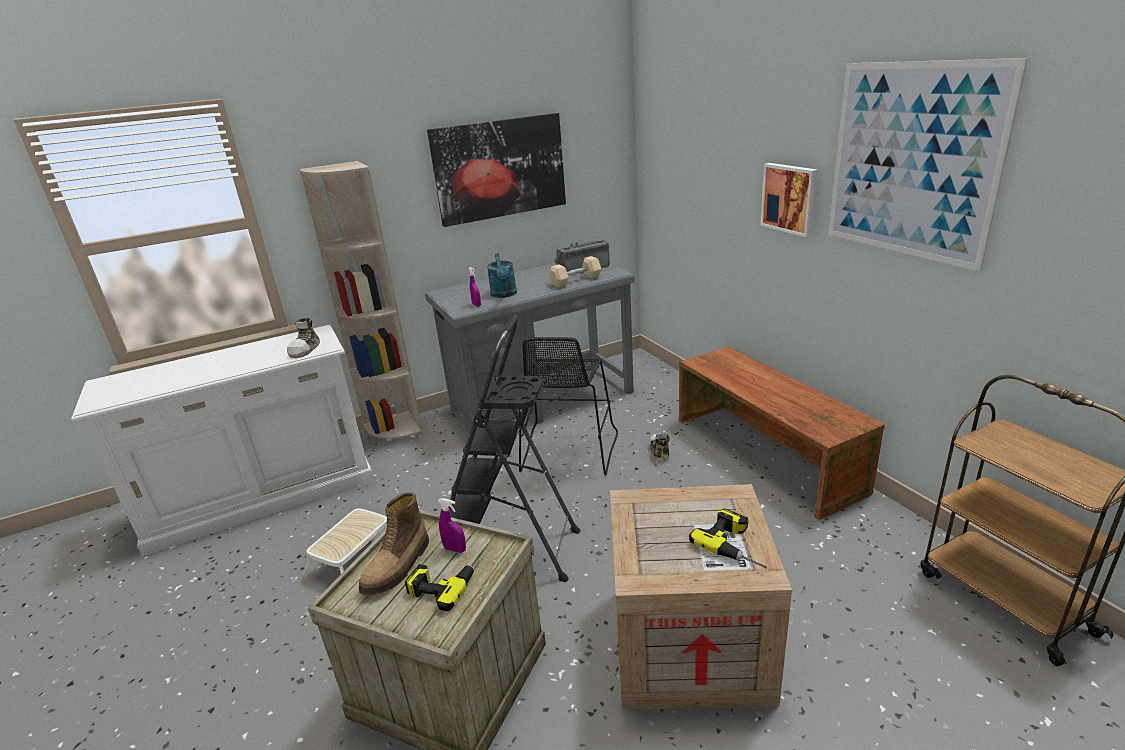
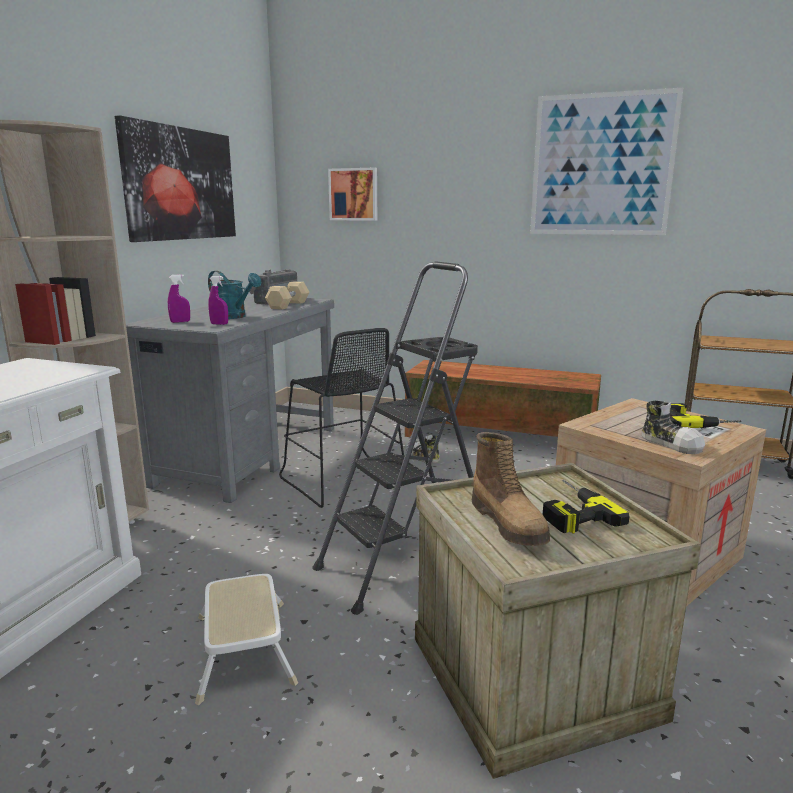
camera: 45 degrees left, 10 degrees down
shoe [287,318,320,358] -> shoe moved to [642,401,705,454]
purple spray bottle [438,498,466,553] -> purple spray bottle moved to [168,274,190,323]
picture [760,163,818,237] -> picture moved to [328,168,377,220]

